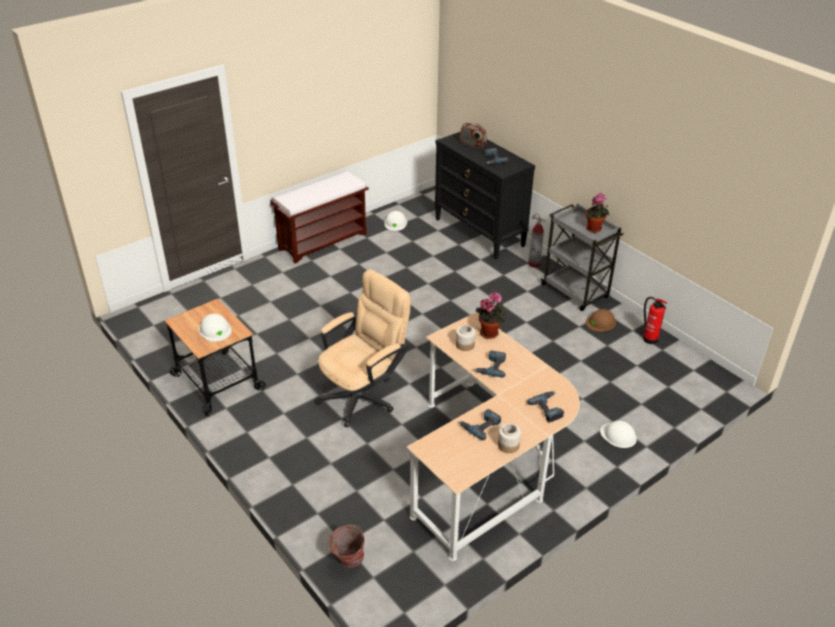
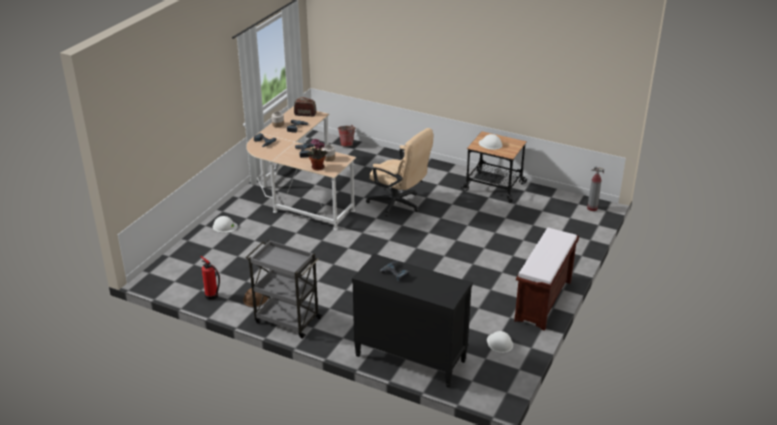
camera: 155 degrees right, 5 degrees down
beige office chair [316,269,411,427] -> beige office chair turned 75 degrees counterclockwise [366,128,434,217]
radio [459,123,487,149] -> radio moved to [294,97,317,117]
fire extinguisher [528,212,546,268] -> fire extinguisher moved to [587,167,604,211]
potted plant [586,193,609,233] -> none

